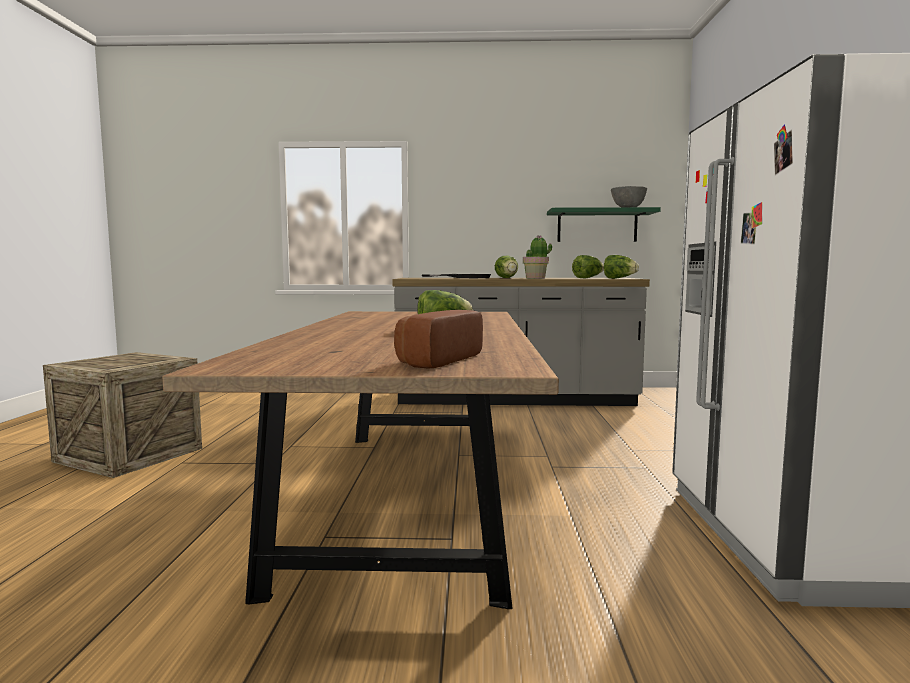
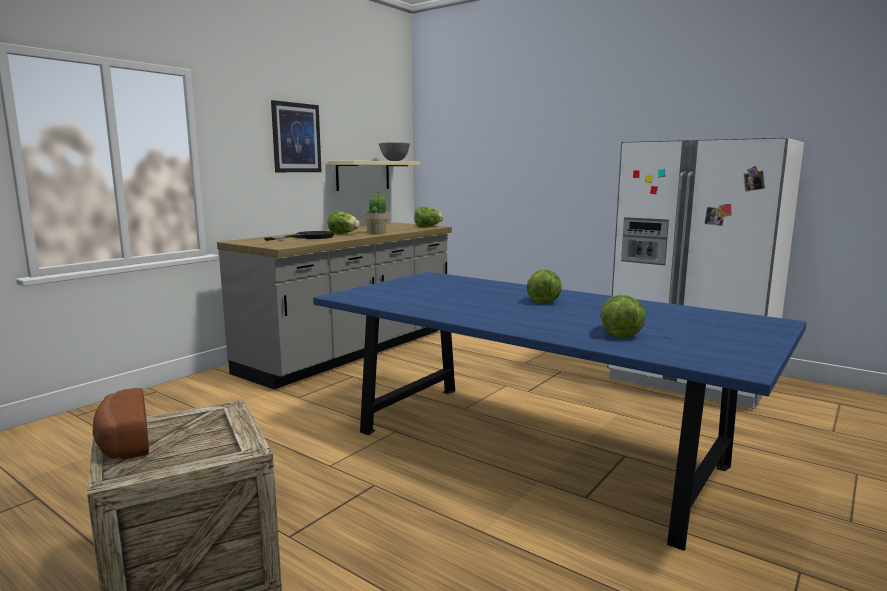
camera: 55 degrees left, 5 degrees up
brown dining table [162,311,559,609] -> blue dining table [313,272,807,551]
bread [394,310,483,369] -> bread moved to [93,388,149,459]
green shelf [547,207,661,242] -> beige shelf [327,160,420,191]
lettuce [572,255,604,278] -> lettuce moved to [601,295,646,338]
none -> picture [271,100,322,172]

